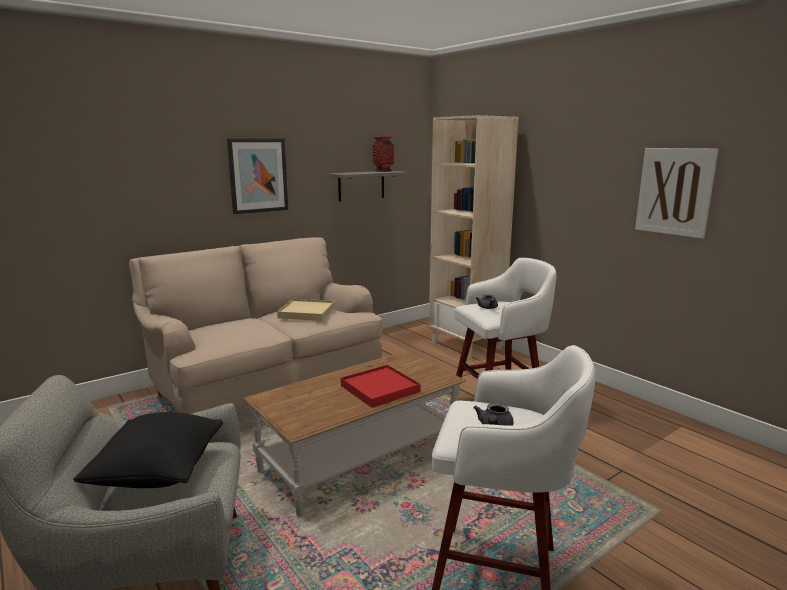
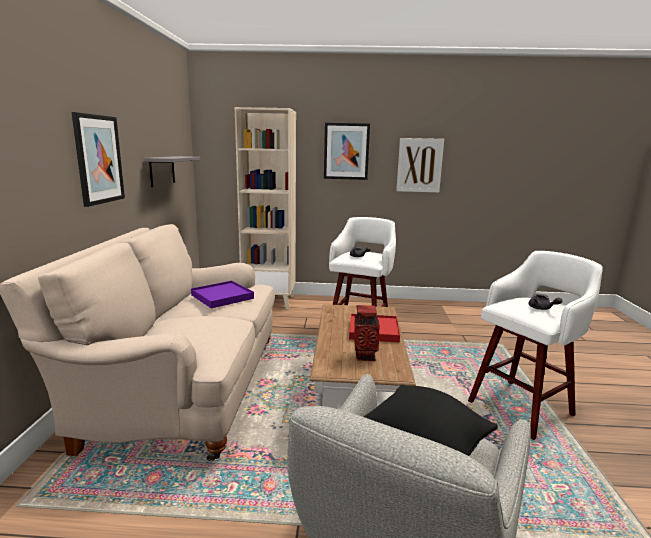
camera: 50 degrees left, 0 degrees up
beige tray [277,299,335,321] -> purple tray [191,281,254,308]
vase [373,136,394,172] -> vase moved to [354,305,380,361]
none -> picture [324,123,370,180]

